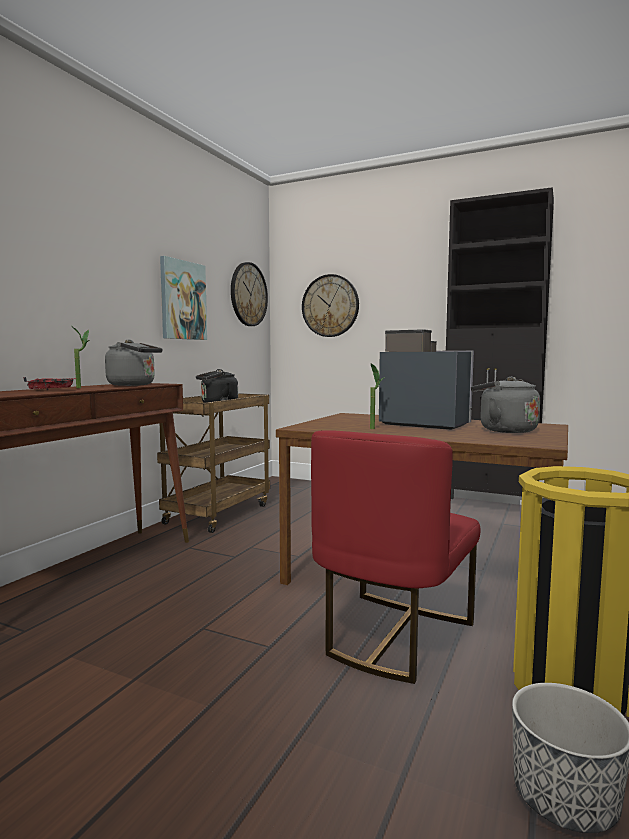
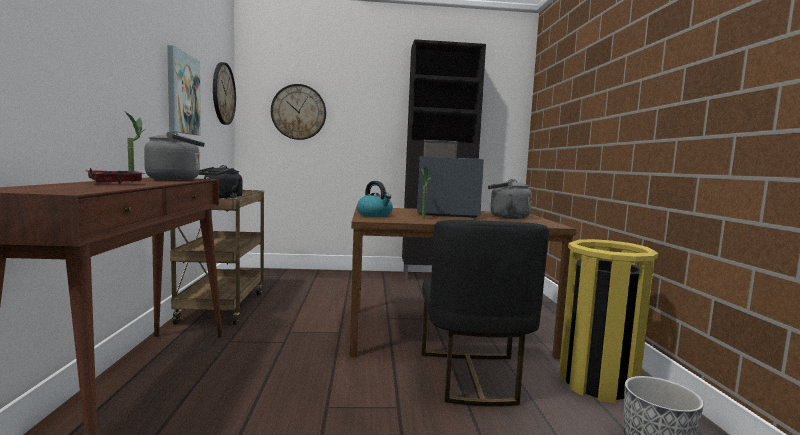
camera: 30 degrees left, 0 degrees up
red chair [311,430,480,684] -> black chair [421,220,549,407]
none -> kettle [357,181,393,217]

